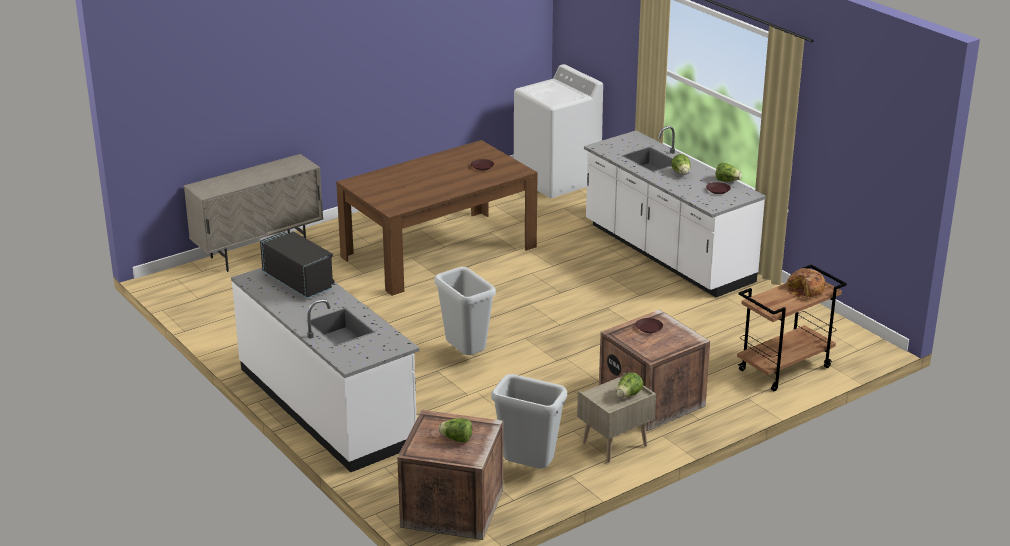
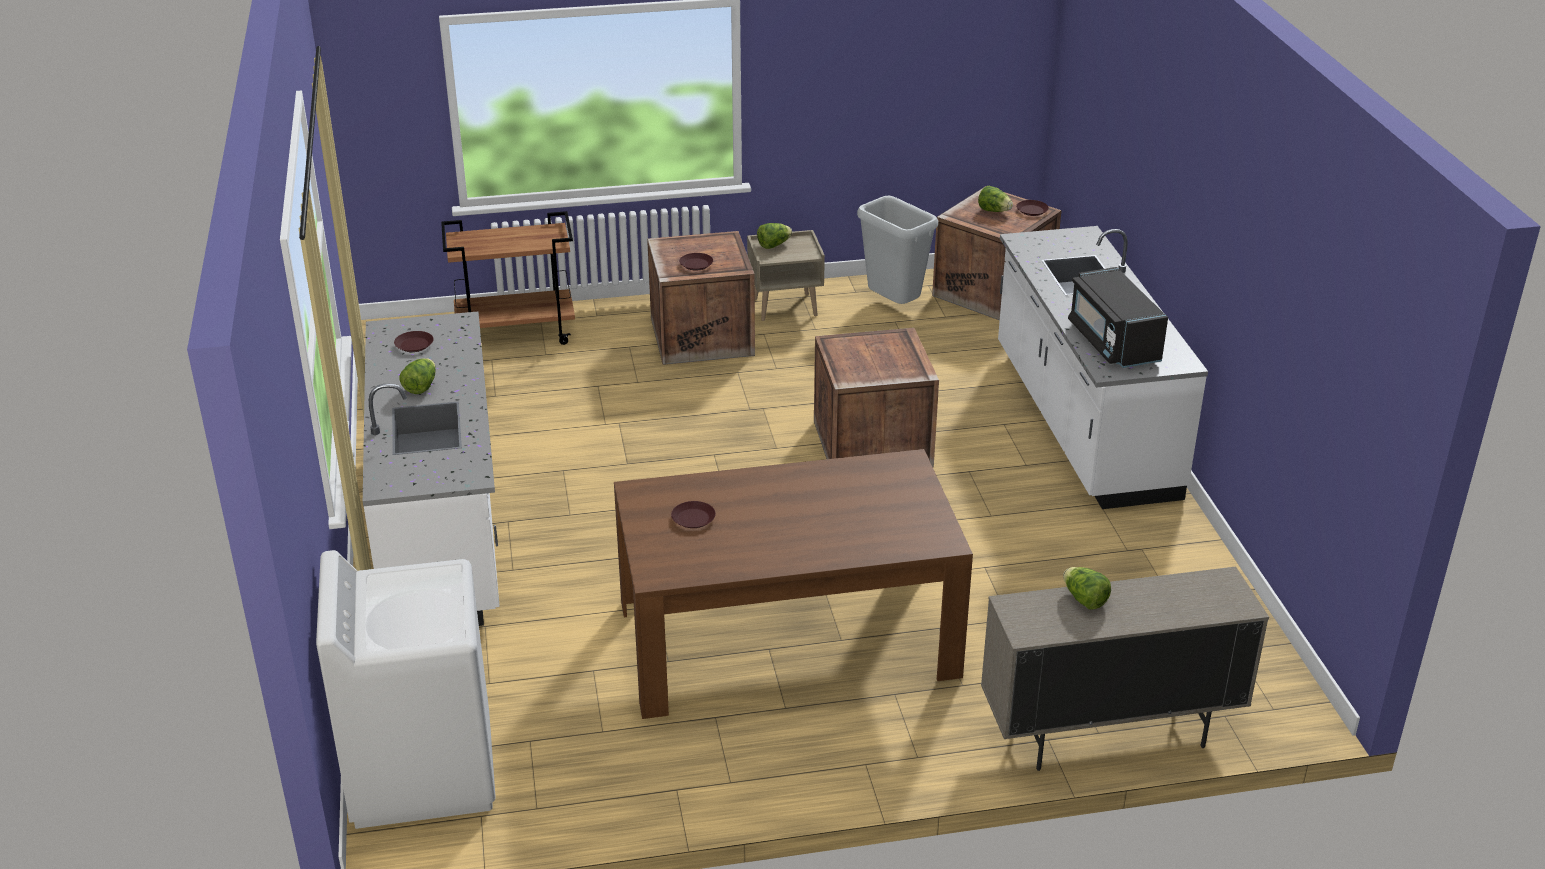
camera: 155 degrees left, 5 degrees up
grey trash can [435,267,496,355] -> crate [814,328,939,467]
lettuce [715,163,742,182] -> lettuce moved to [1063,567,1111,610]
bread [787,268,826,298] -> none
none -> brown plate [1016,200,1049,216]

